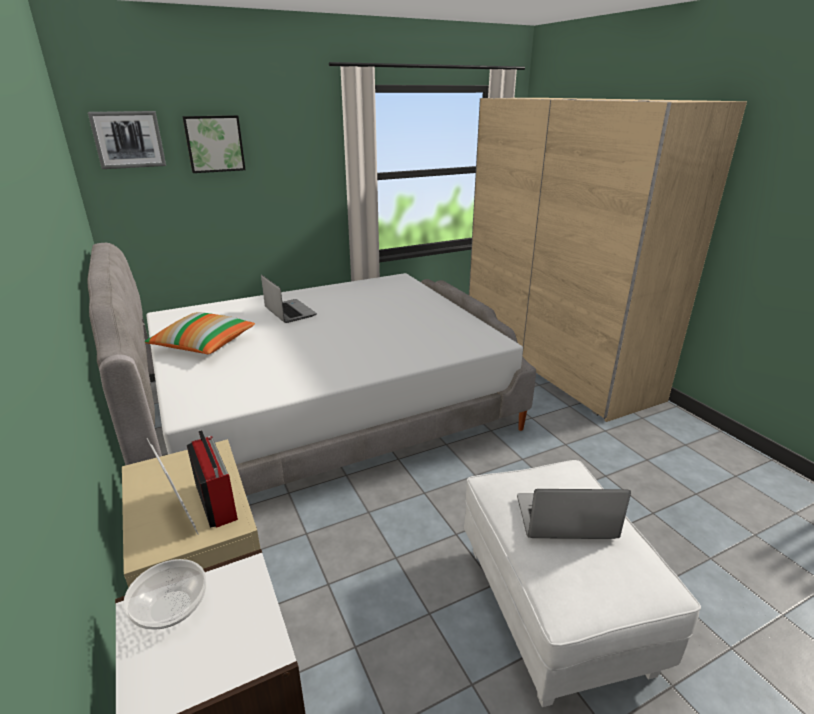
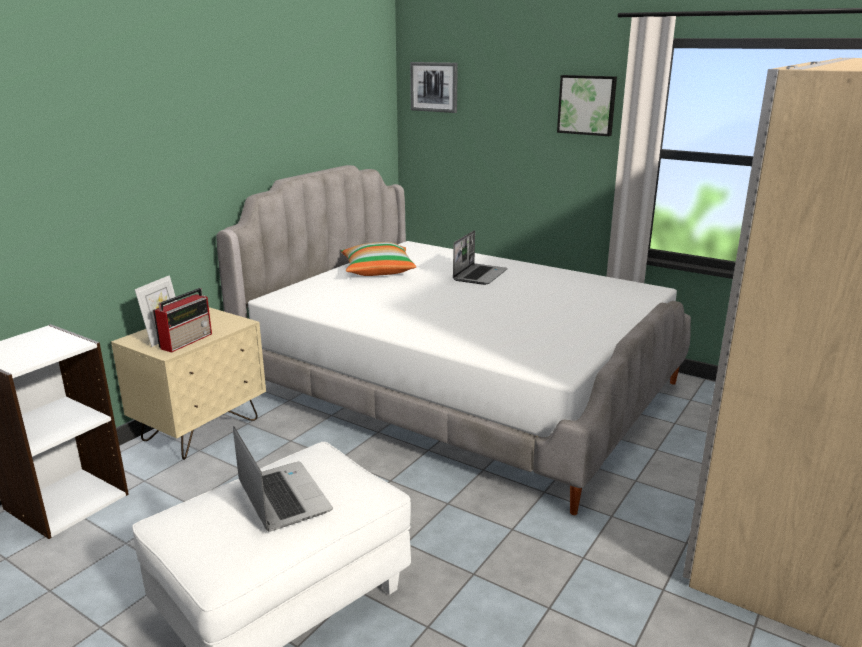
camera: 60 degrees right, 5 degrees down
bowl [123,559,206,630] -> none
picture [182,115,246,173] -> picture moved to [557,75,617,136]

